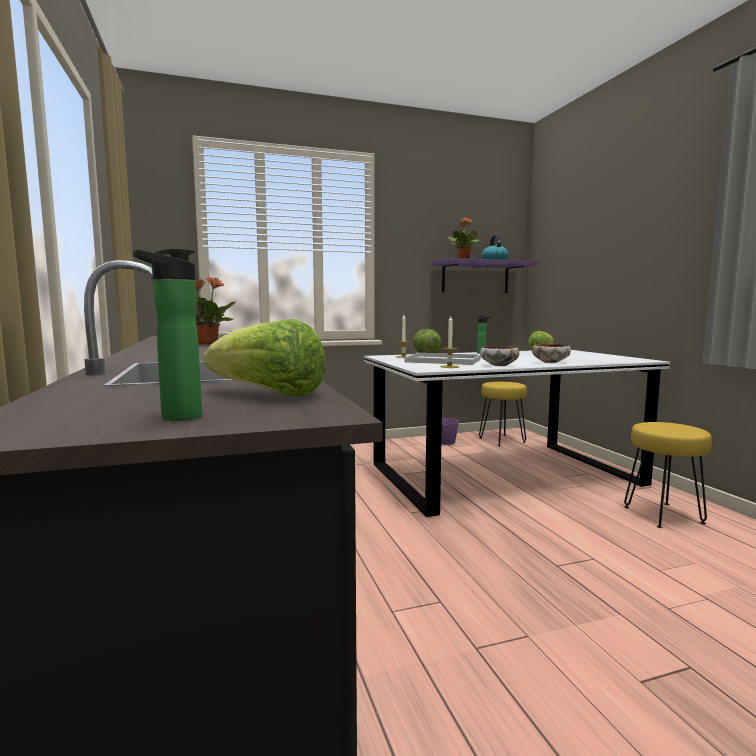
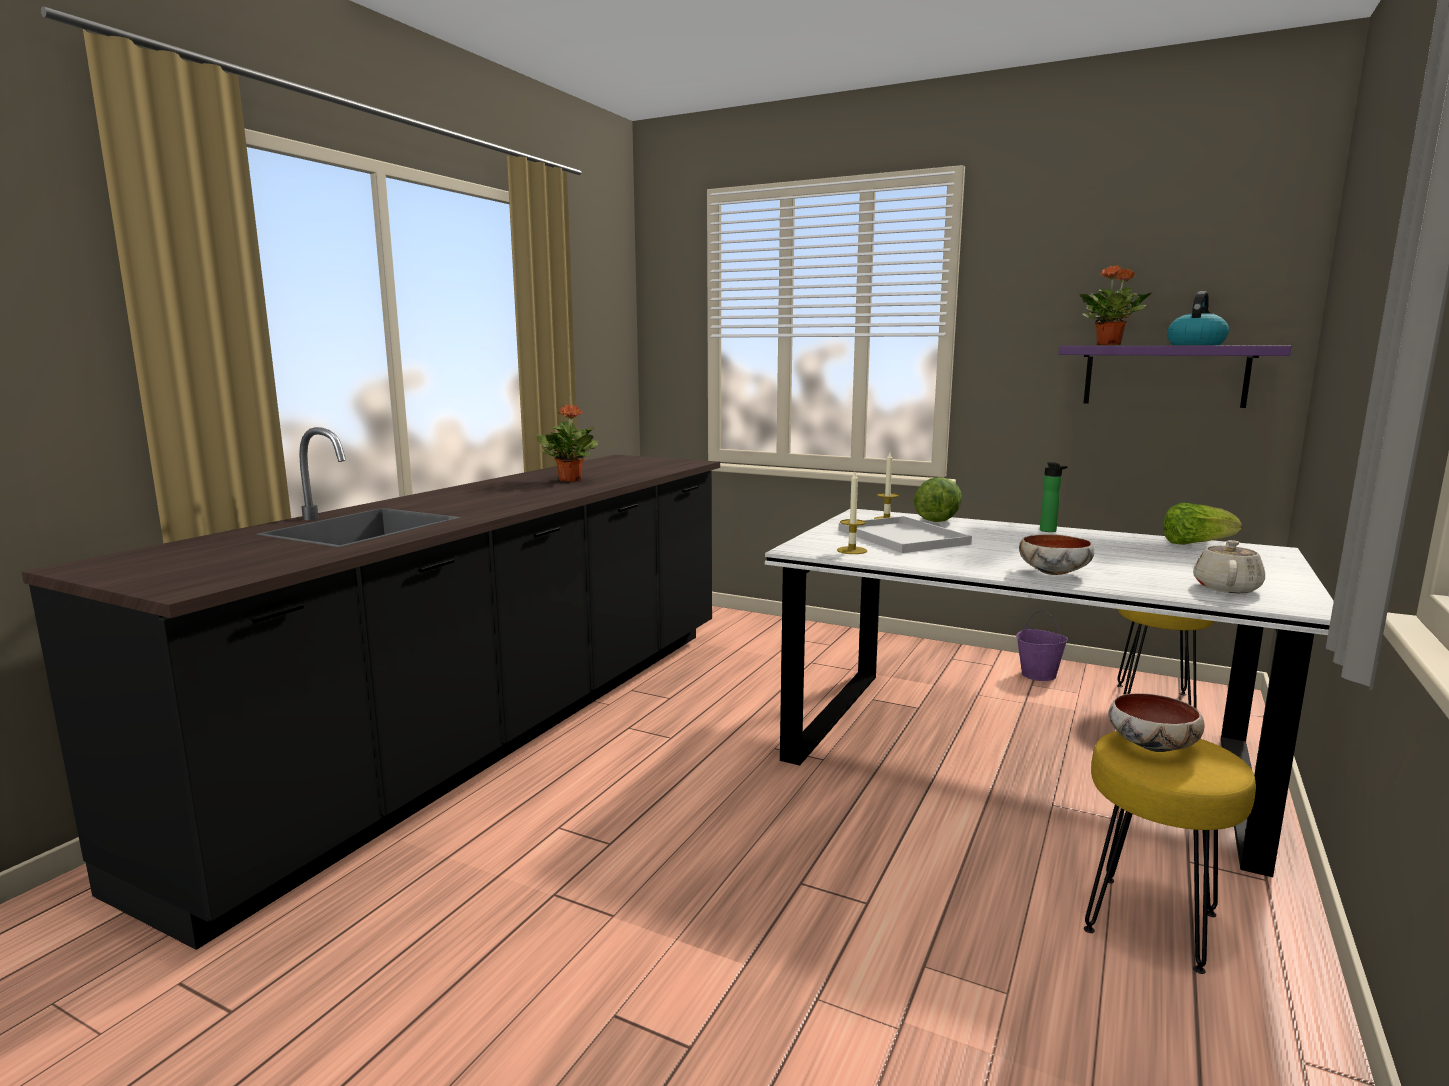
camera: 45 degrees right, 5 degrees up
bottle [133,249,202,421] -> none
lettuce [204,319,326,396] -> none
bowl [480,346,519,366] -> bowl moved to [1108,693,1205,752]
none -> beige teapot [1193,540,1265,593]

